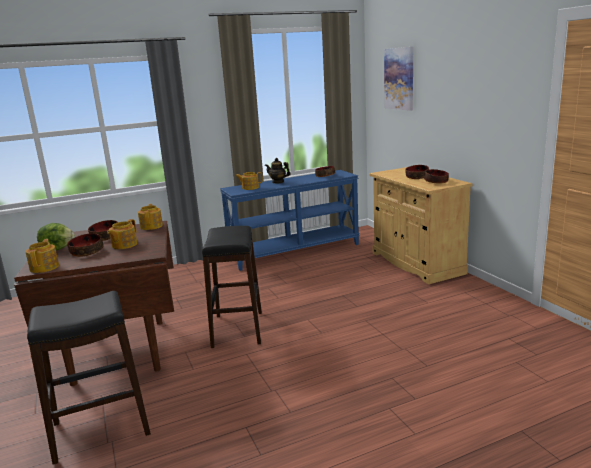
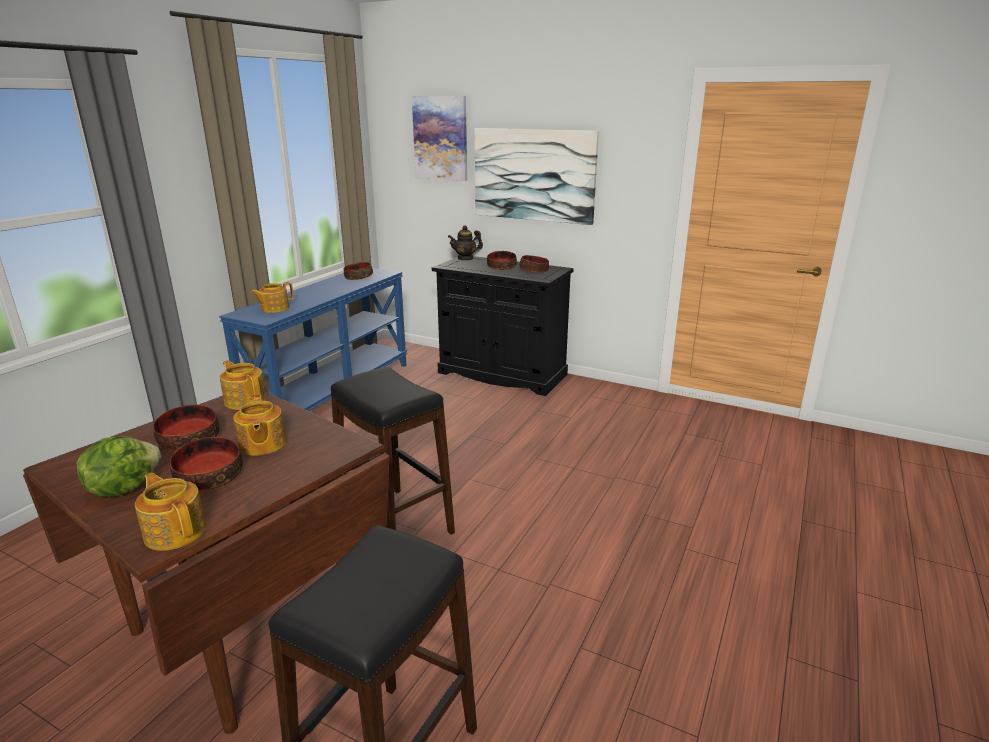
camera: 40 degrees left, 5 degrees up
teapot [265,158,290,184] -> teapot moved to [448,225,483,260]
beige cabinet [369,167,473,284] -> black cabinet [432,256,574,396]
none -> picture [475,128,599,225]

